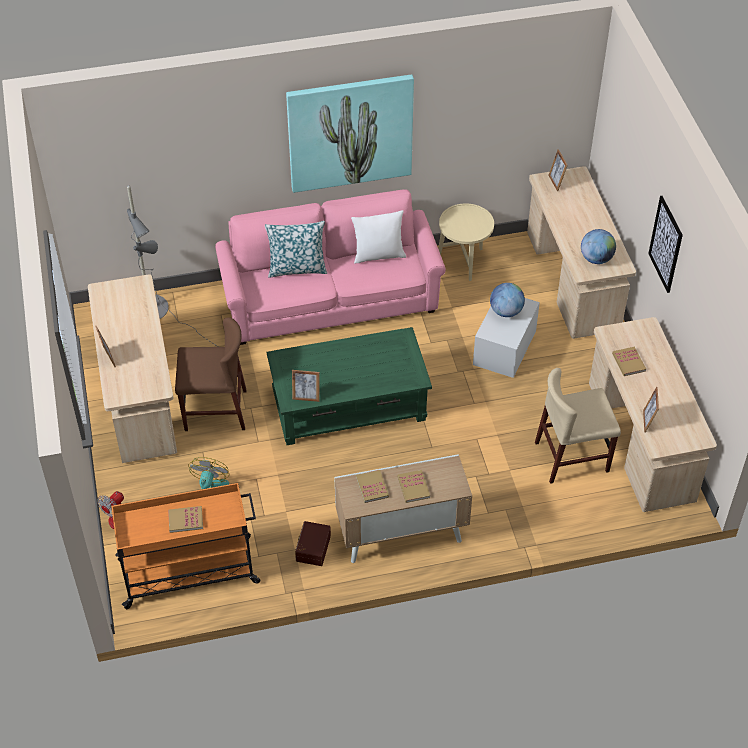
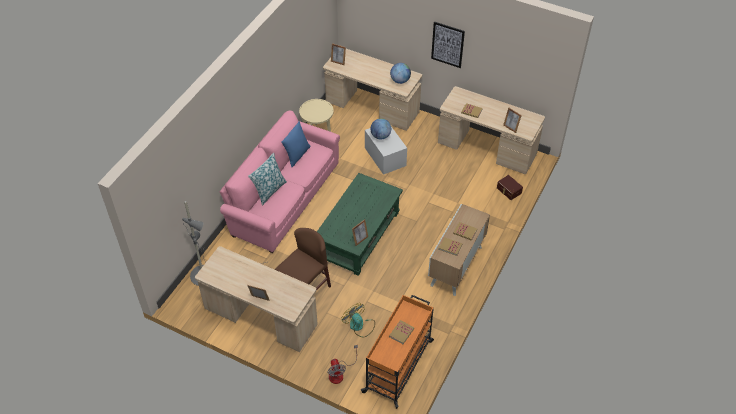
camera: 50 degrees left, 0 degrees up
picture [286,75,414,193] -> none
brown storage box [295,521,331,566] -> brown storage box moved to [497,175,523,200]
white pillow [351,210,406,264] -> blue pillow [281,121,311,167]
beige chair [535,368,621,484] -> none

